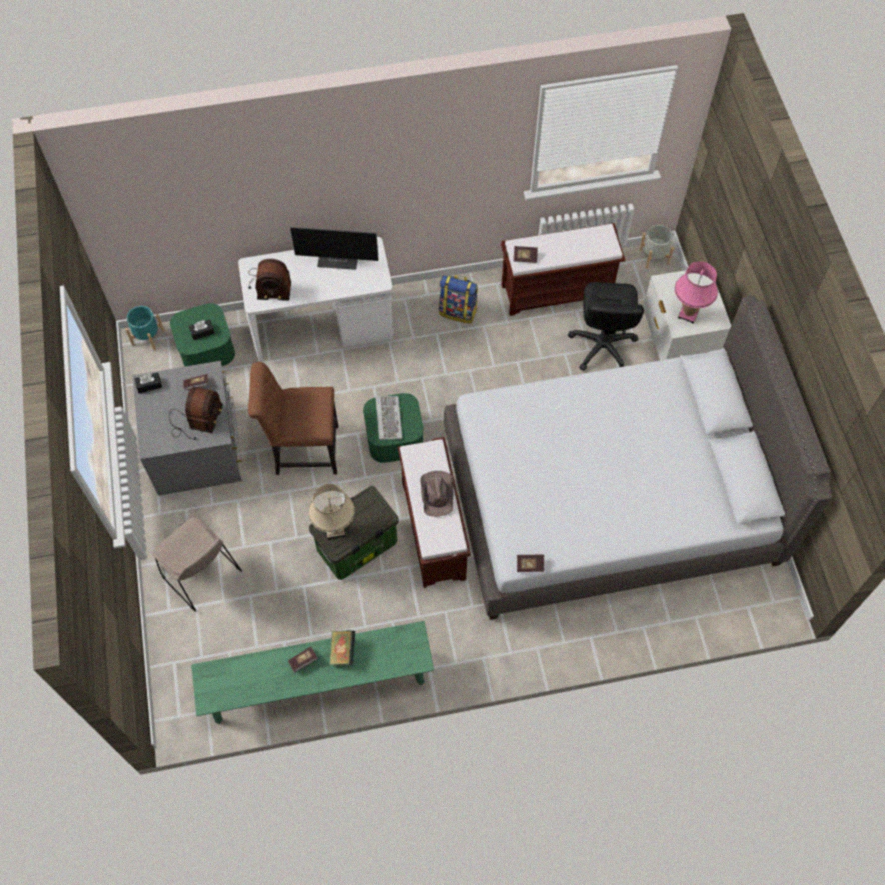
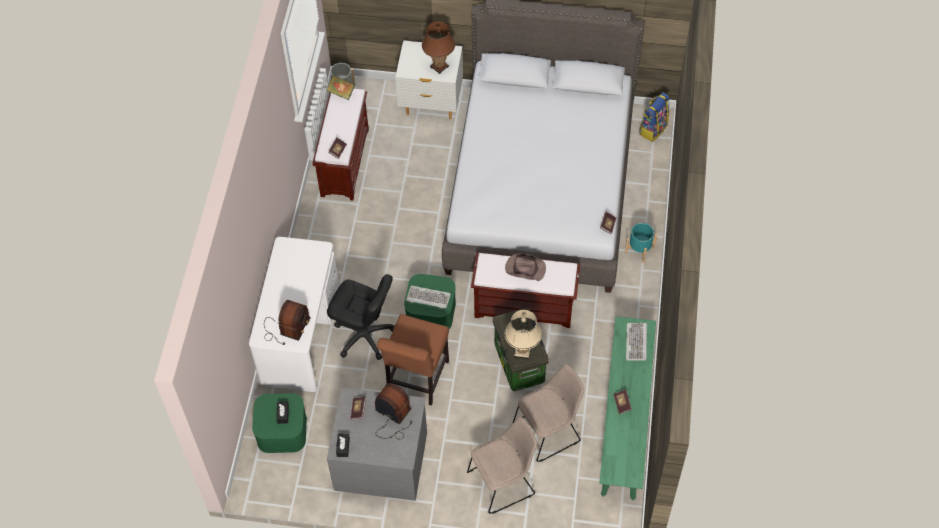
camera: 70 degrees left, 5 degrees down
turquoise planter [125,306,165,351] -> turquoise planter moved to [625,223,657,263]
monitor [290,227,378,270] -> none
book [329,630,355,666] -> book moved to [326,75,355,100]
backpack [439,275,478,324] -> backpack moved to [639,93,670,142]
black office chair [568,282,644,371] -> black office chair moved to [327,274,395,360]
pink table lamp [675,261,718,324] -> brown table lamp [422,21,455,74]
none -> beige chair [513,364,584,462]
none -> keyboard [626,323,647,361]

